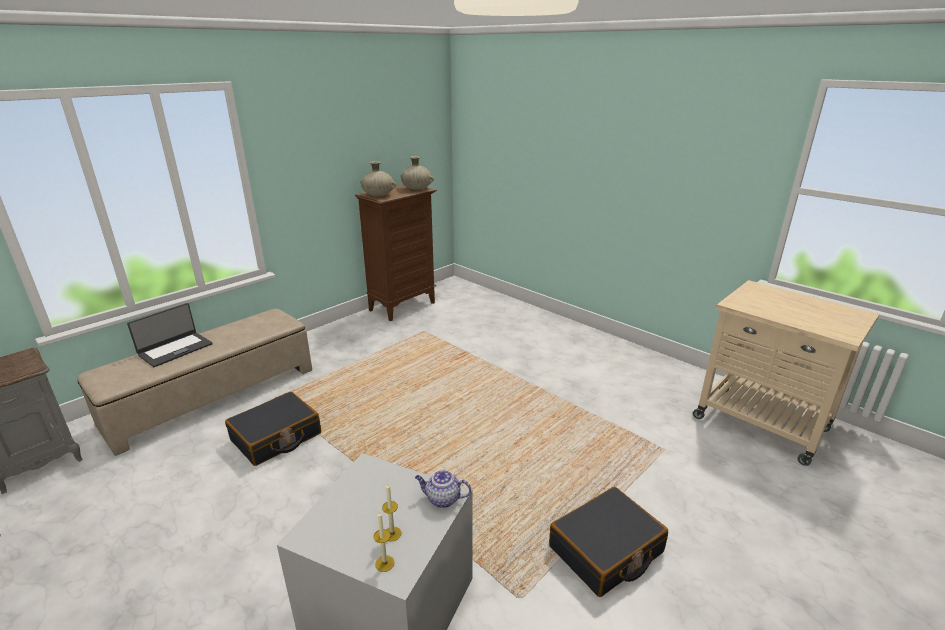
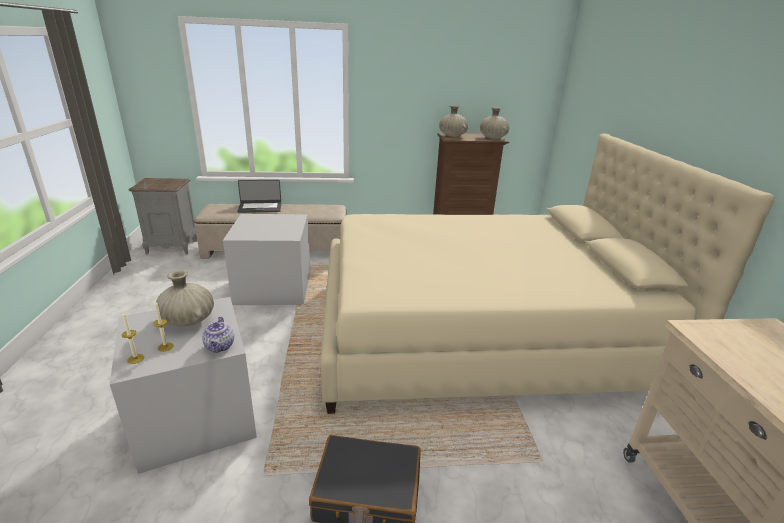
camera: 40 degrees right, 0 degrees up
black suitcase [225,392,321,466] -> grey storage box [223,214,310,305]
teapot [415,470,471,508] -> teapot turned 150 degrees counterclockwise [202,317,234,353]
none -> beige vase [156,270,214,327]
none -> beige bed [321,133,774,414]

